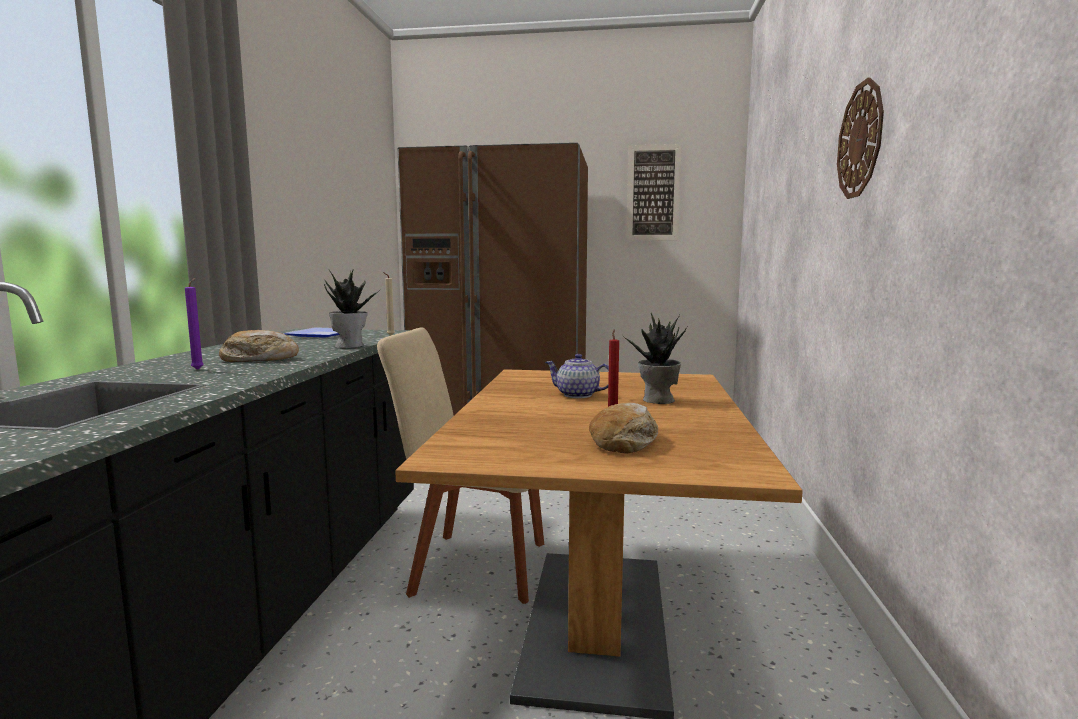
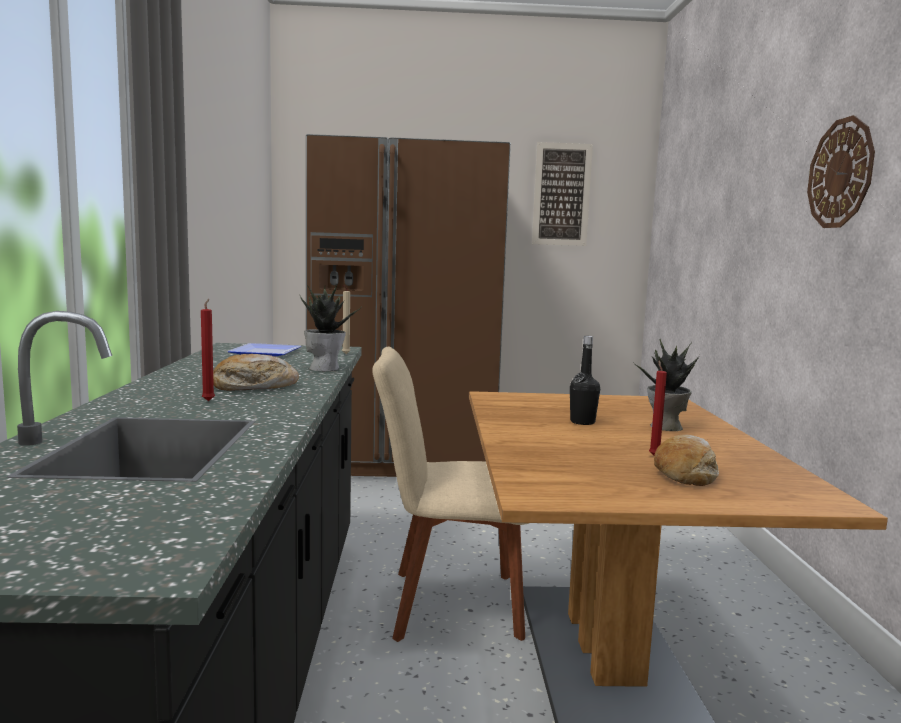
camera: 10 degrees left, 0 degrees up
purple candle [185,278,204,370] -> red candle [201,299,215,401]
teapot [545,354,609,398] -> black bottle [570,336,600,425]

